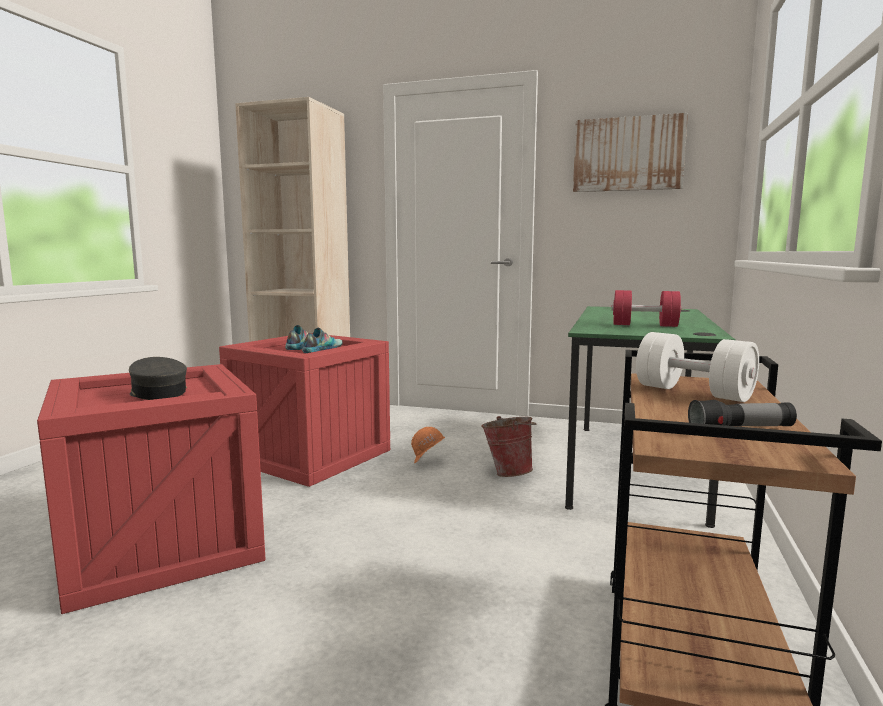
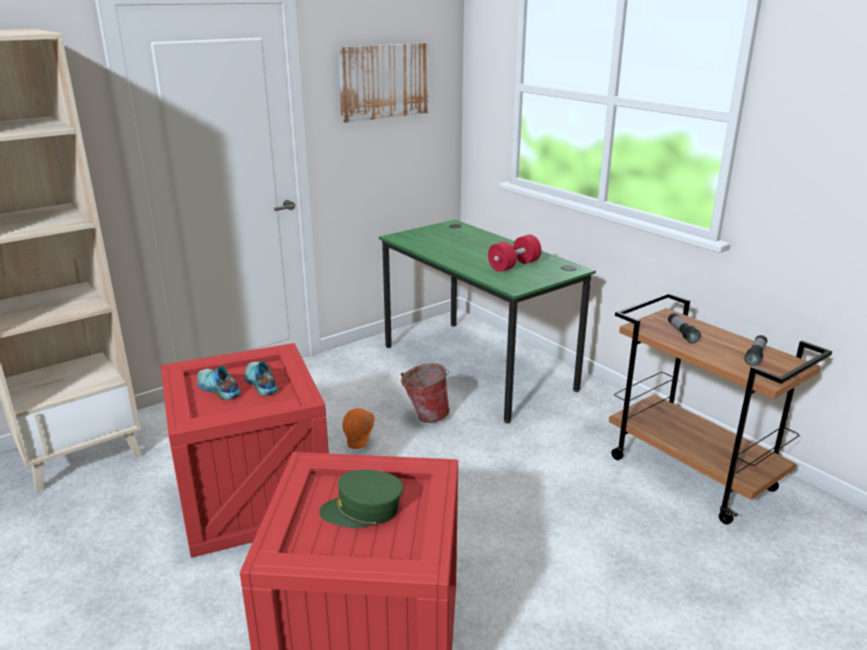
camera: 55 degrees left, 15 degrees up
grey cap [129,357,187,400] -> green cap [319,470,403,528]
white dumbbell [636,332,759,402] -> flashlight [668,313,701,343]

